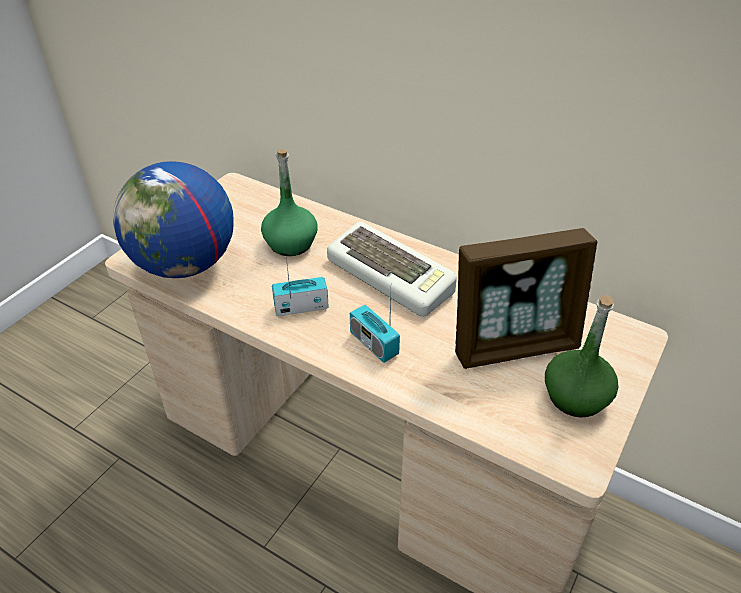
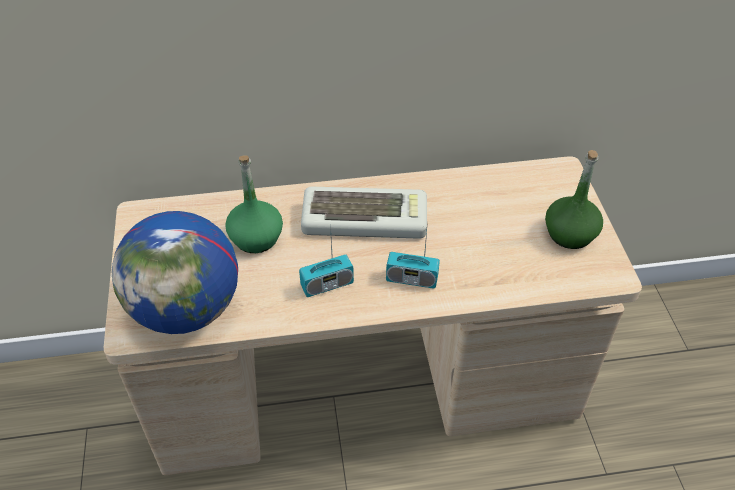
camera: 40 degrees left, 5 degrees up
radio [272,257,329,316] -> radio turned 150 degrees counterclockwise [299,223,354,297]
picture frame [455,228,597,369] -> none

